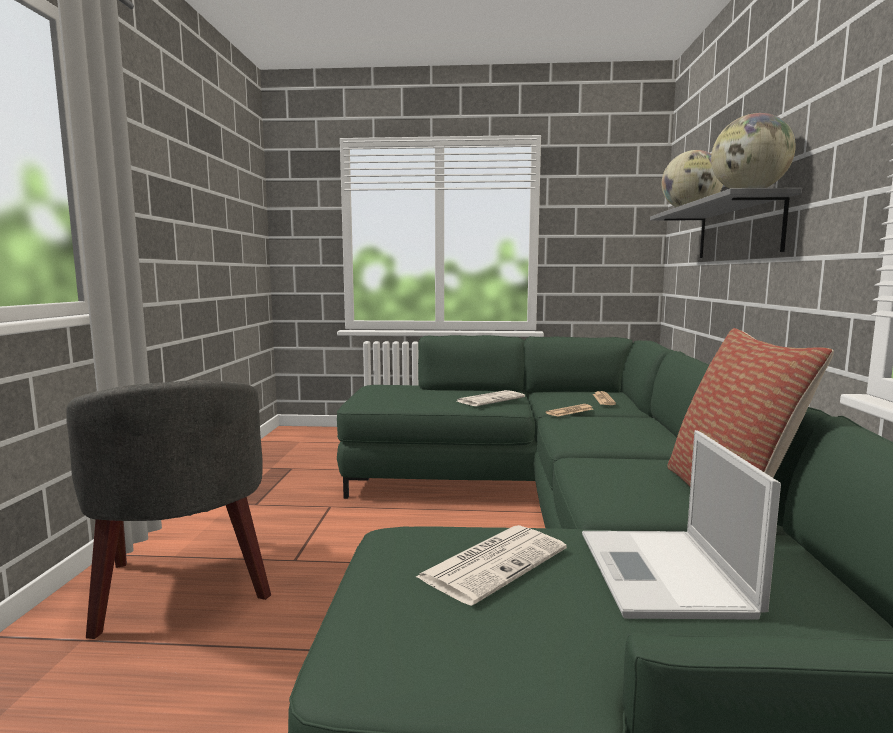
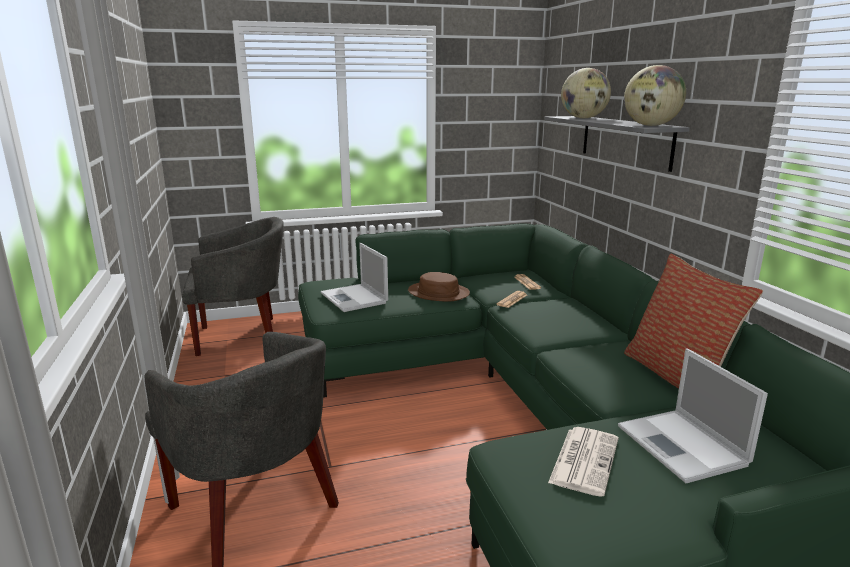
camera: 20 degrees left, 10 degrees up
newspaper [457,390,525,406] -> brown hat [408,272,470,302]
none -> grey armchair [182,217,284,356]
none -> laptop [321,243,388,312]

